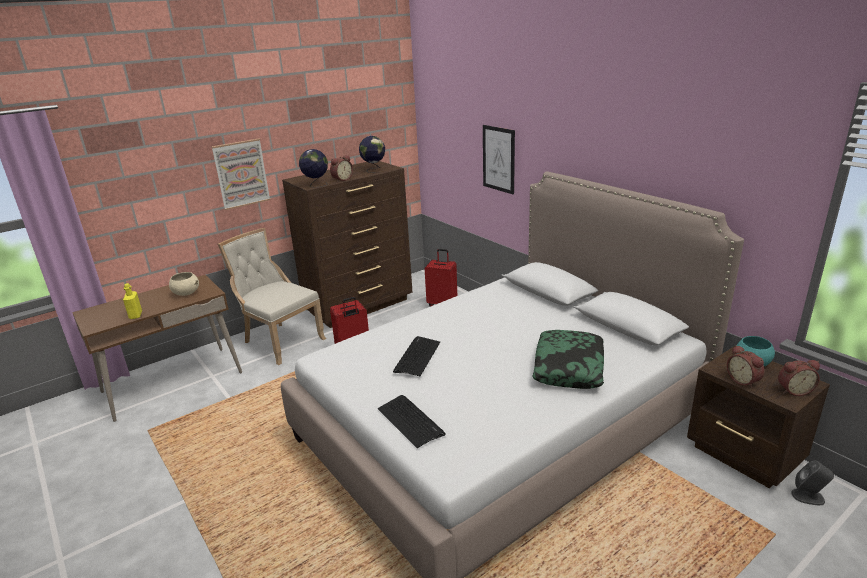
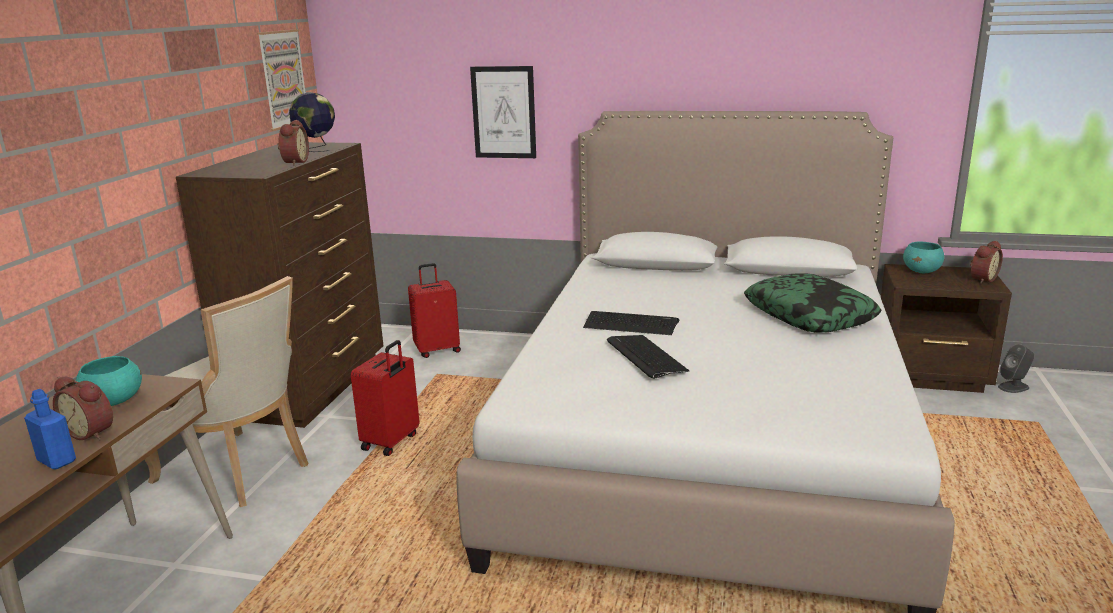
camera: 40 degrees left, 5 degrees down
yellow bottle [123,283,142,319] -> blue bottle [24,389,76,470]
beige bowl [169,272,199,296] -> turquoise bowl [75,356,142,406]
picture [211,139,270,210] -> picture moved to [257,29,306,131]
beige chair [218,228,326,365] -> beige chair turned 150 degrees counterclockwise [145,276,308,507]
globe [299,149,328,187] -> none
keyboard [378,395,446,448] -> keyboard moved to [583,311,679,335]
alarm clock [727,345,764,388] -> alarm clock moved to [53,377,113,440]

